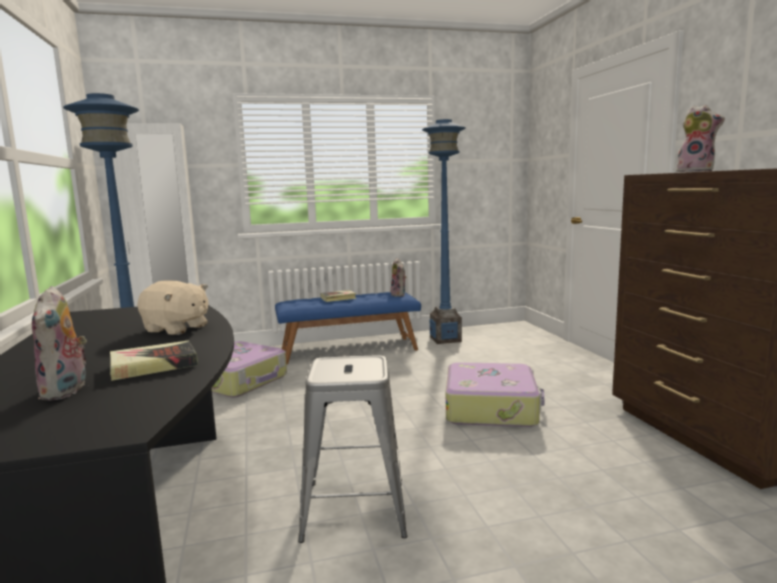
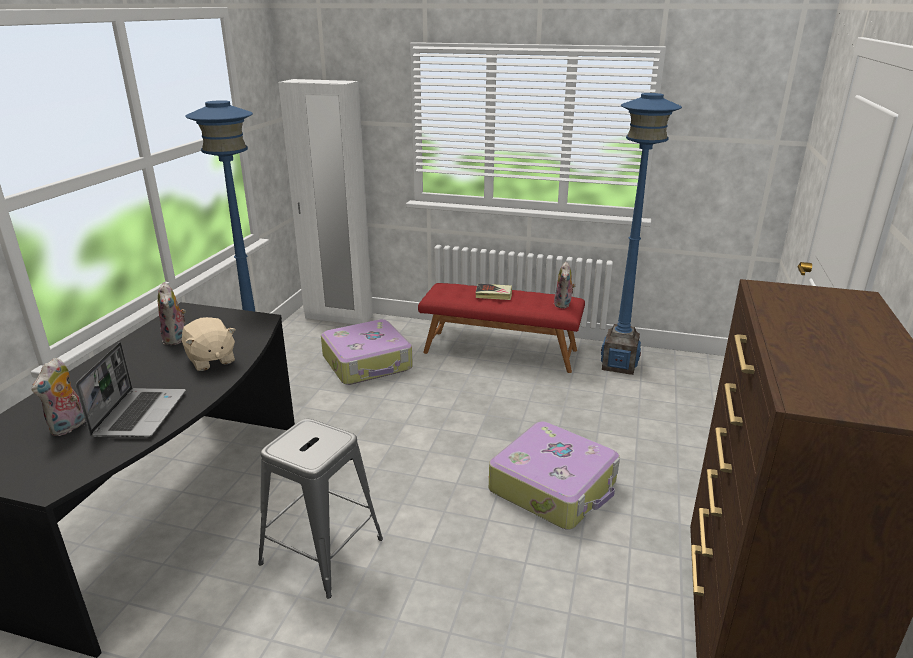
camera: 30 degrees right, 15 degrees up
book [110,340,198,381] -> laptop [76,342,186,438]
blue bench [275,292,421,365] -> red bench [418,283,585,373]
plush toy [676,105,725,172] -> plush toy moved to [158,282,186,345]

